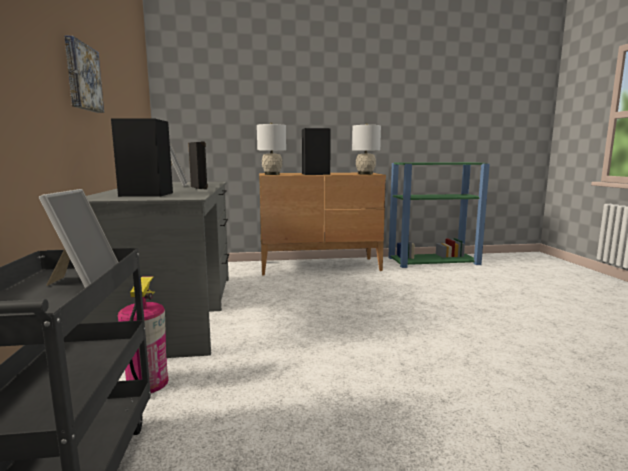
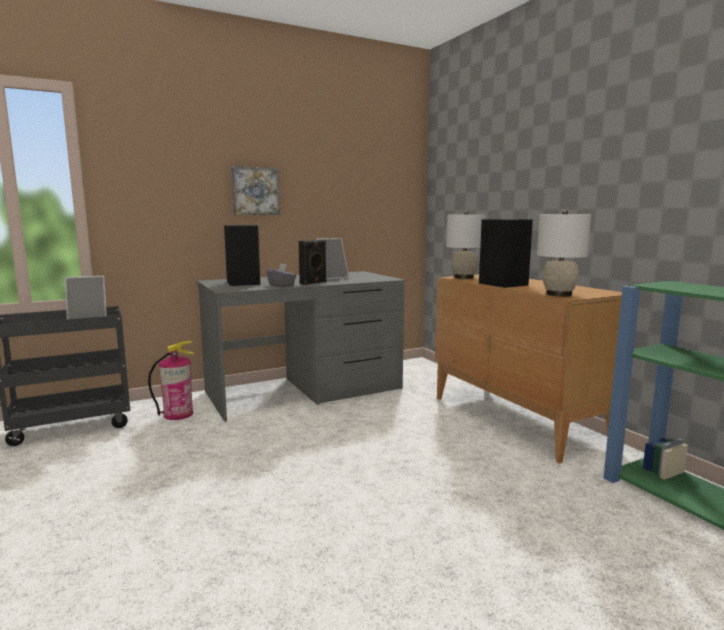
camera: 70 degrees right, 0 degrees up
none -> grey tissue box [266,264,296,287]

